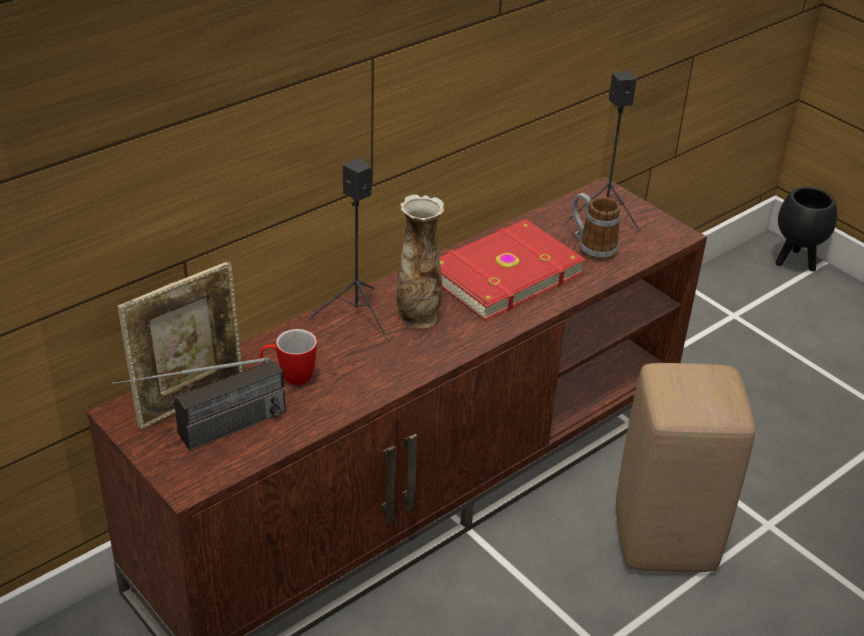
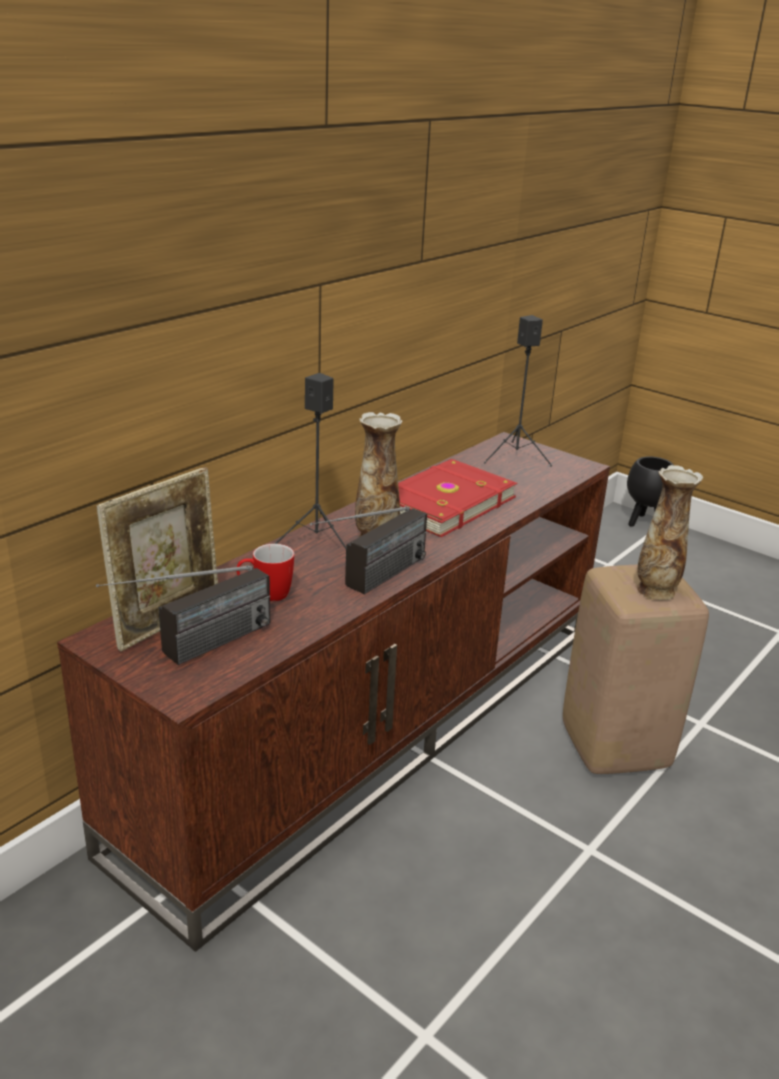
camera: 10 degrees left, 10 degrees down
mug [572,193,620,261] -> none
none -> radio [310,506,427,594]
none -> vase [637,465,703,600]

